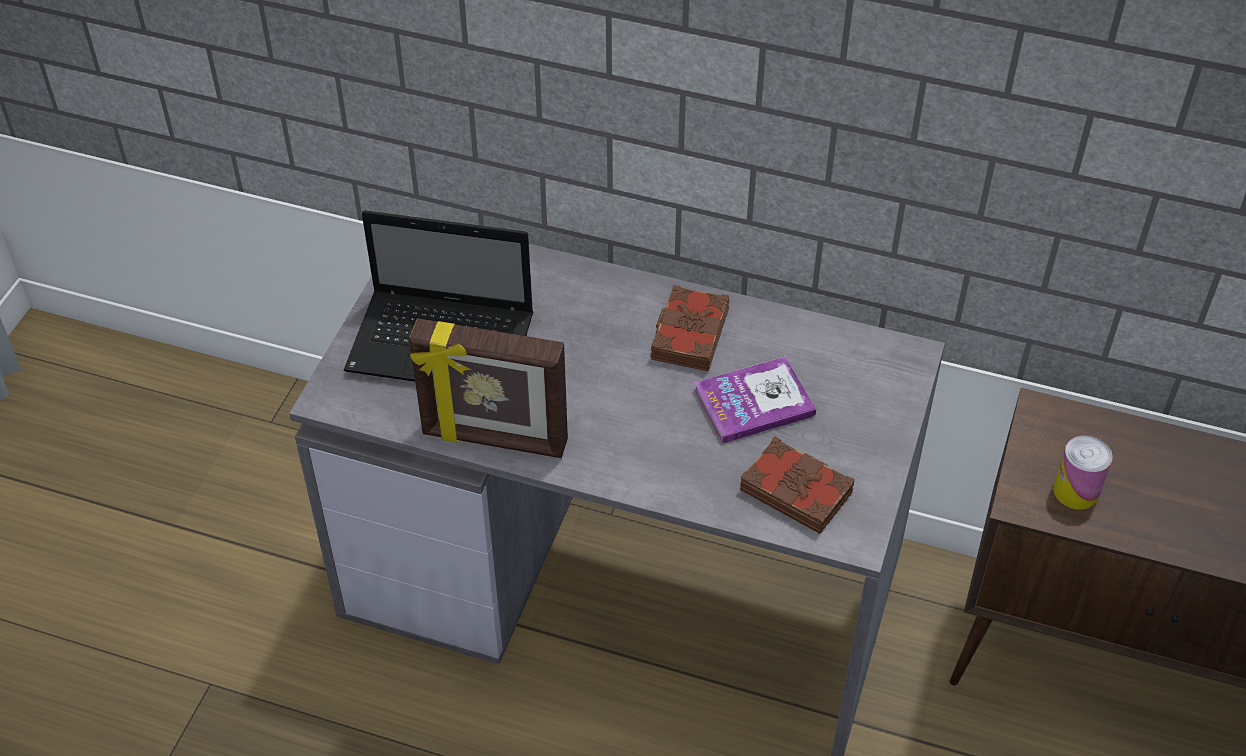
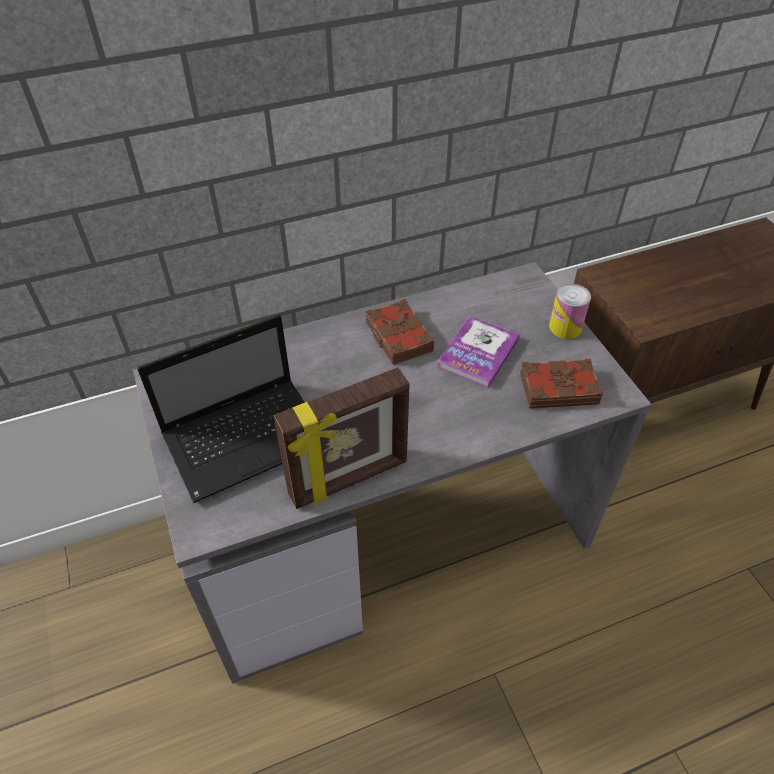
camera: 40 degrees left, 0 degrees up
can [1053,435,1113,509] -> can moved to [549,284,591,339]

